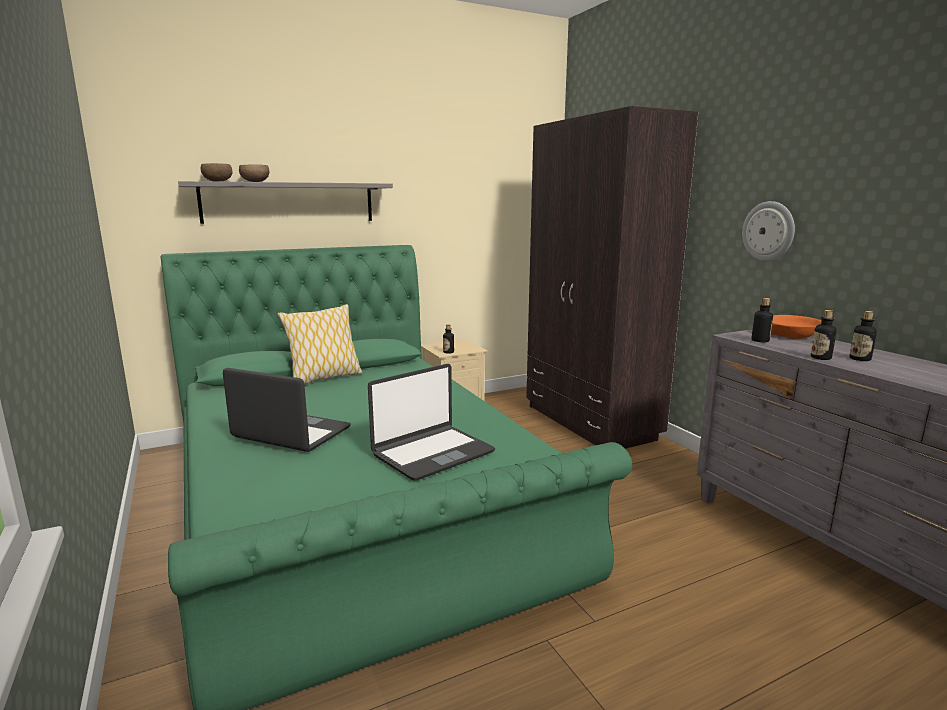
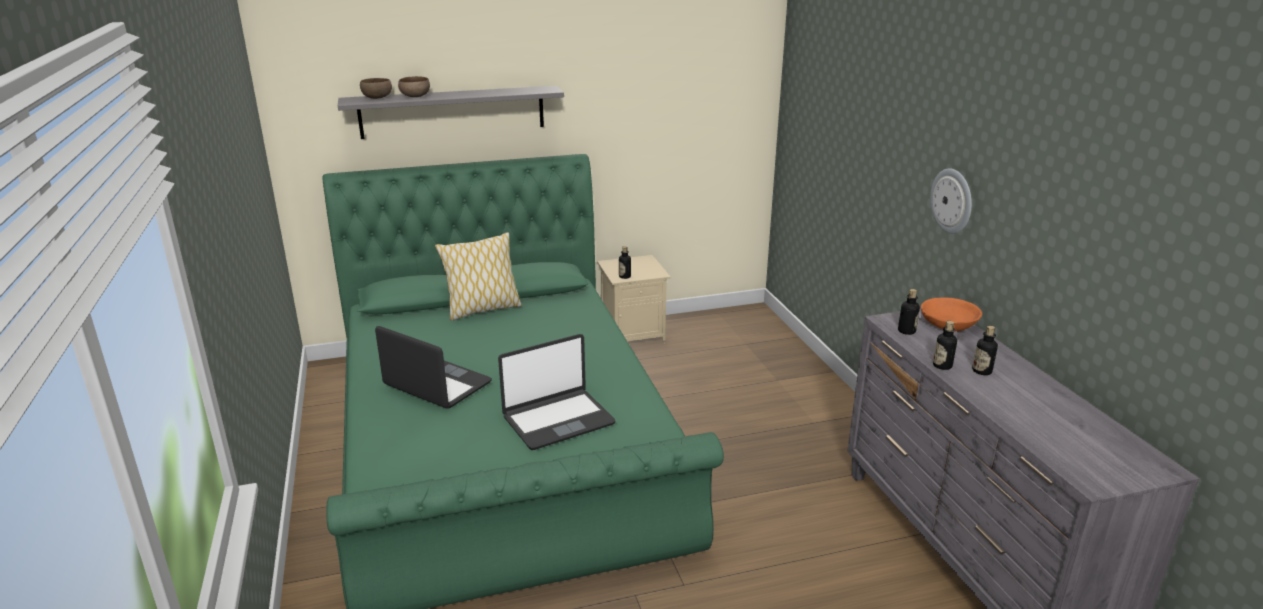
camera: 10 degrees right, 10 degrees up
brown wardrobe [526,106,698,449] -> none

